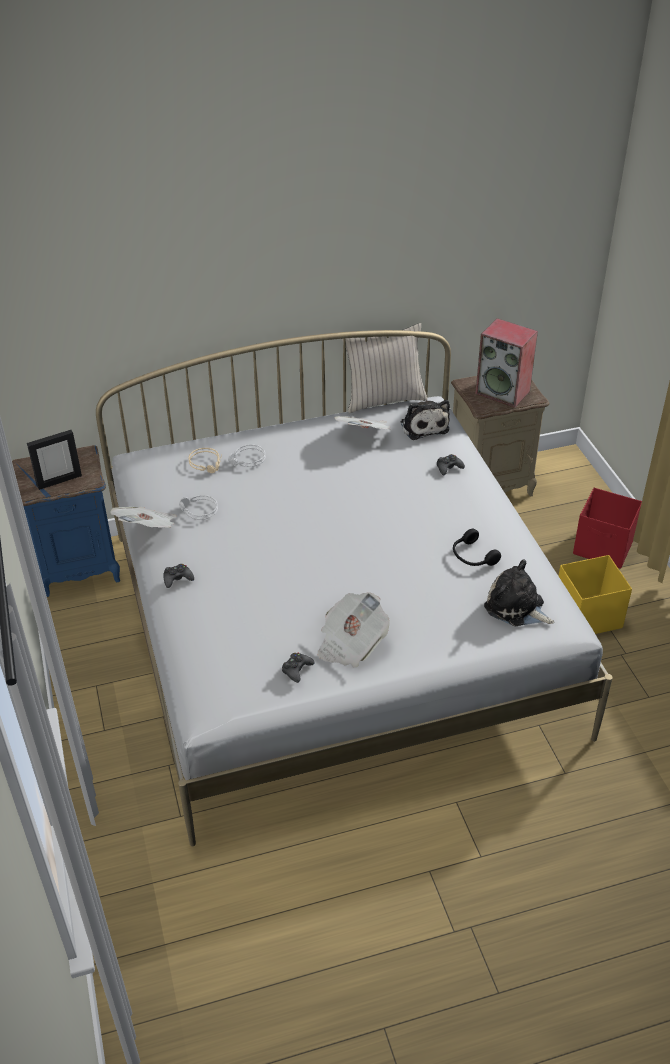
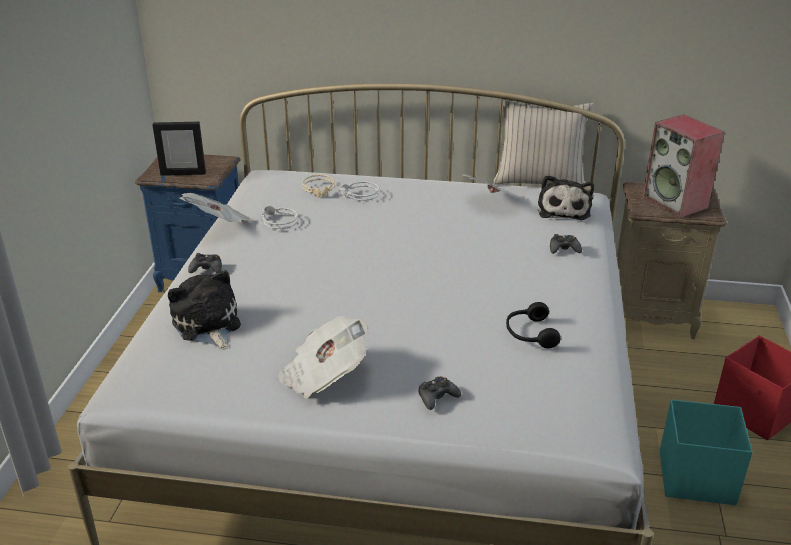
camera: 25 degrees right, 10 degrees down
black game controller [282,652,314,683] -> black game controller moved to [419,376,461,410]
plush toy [484,559,554,626] -> plush toy moved to [168,270,241,349]
yellow storage box [559,555,632,634] -> turquoise storage box [660,399,753,505]

